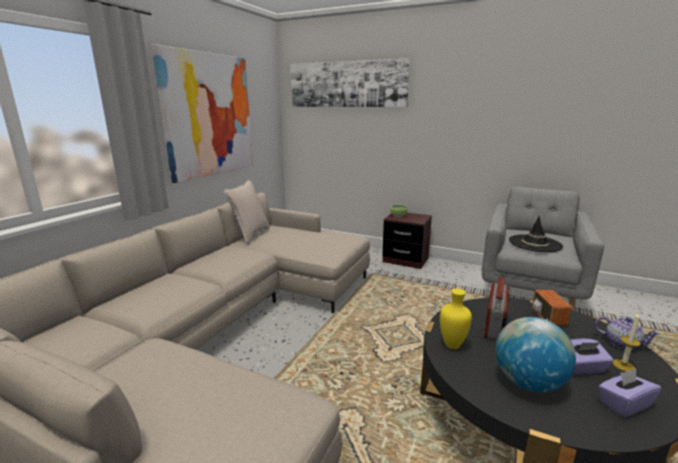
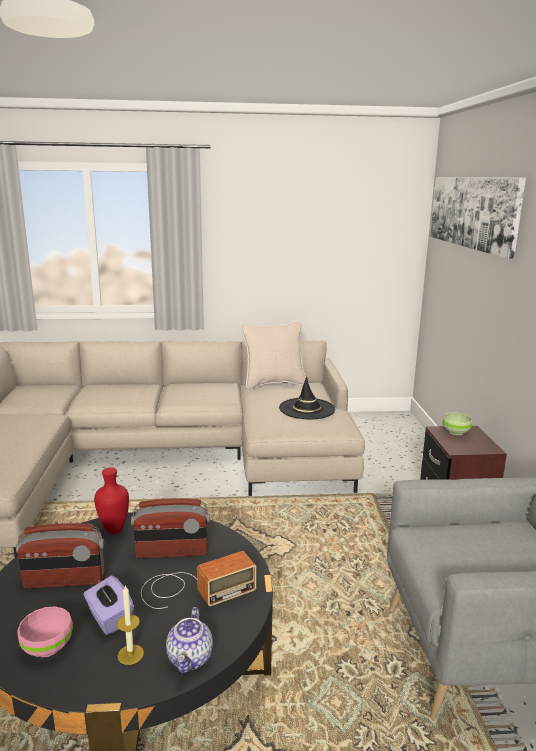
camera: 60 degrees right, 0 degrees up
picture [152,44,253,183] -> none
yellow vase [440,288,472,349] -> red vase [94,467,129,534]
globe [496,317,576,392] -> radio [16,523,104,588]
black hat [509,216,563,252] -> black hat moved to [279,376,335,419]
purple tissue box [598,368,662,418] -> pink bowl [17,606,73,657]

